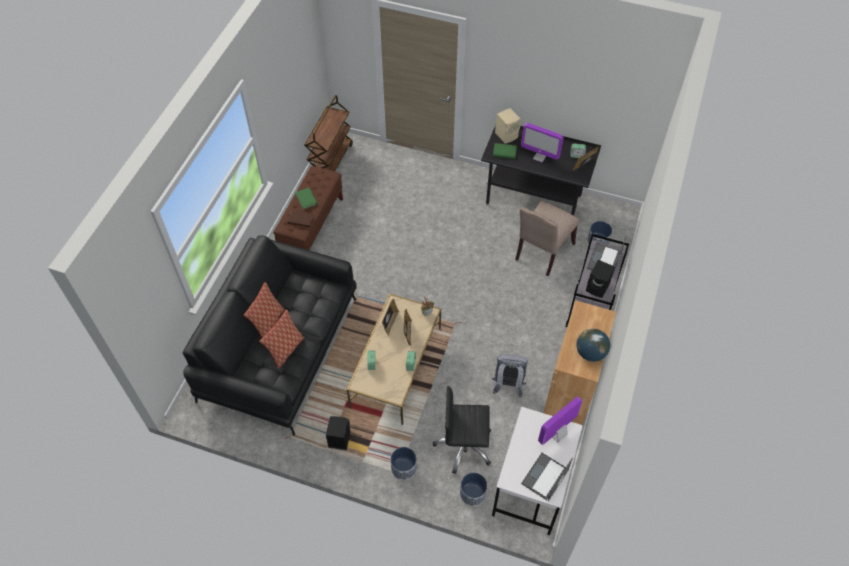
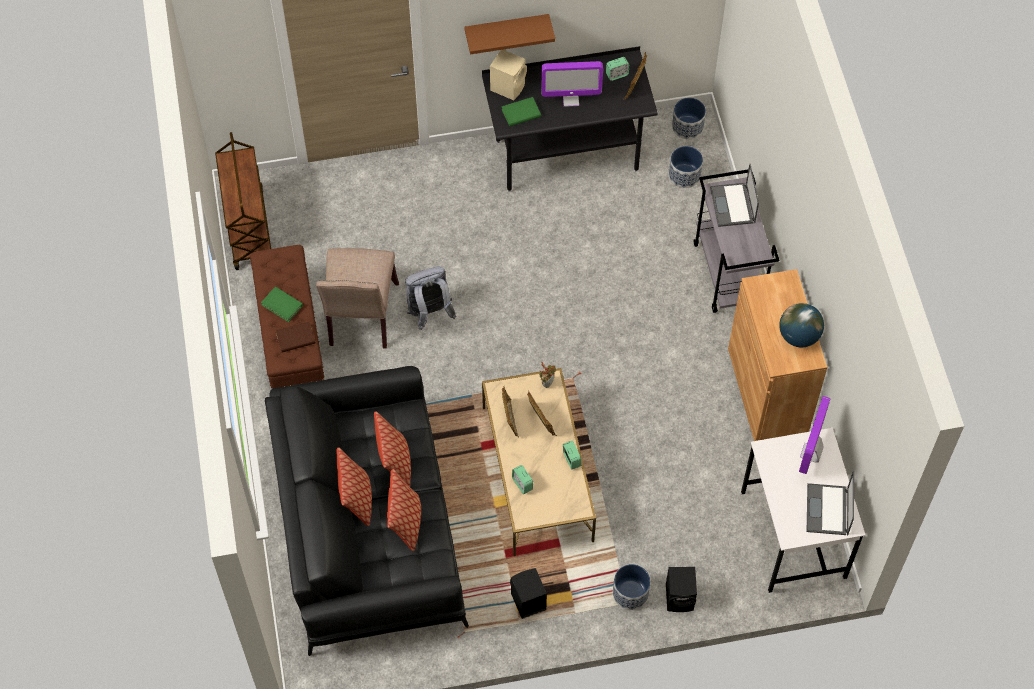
camera: 30 degrees left, 5 degrees up
black office chair [433,386,491,474] -> none
planter [460,473,487,506] -> planter moved to [672,98,706,139]
grey backpack [492,354,528,398] -> grey backpack moved to [405,266,457,330]
beige chair [515,201,580,276] -> beige chair moved to [316,248,399,348]
black speaker [586,260,615,298] -> black speaker moved to [666,567,697,612]
none -> pillow [374,411,411,487]
none -> brown shelf [465,14,555,54]

